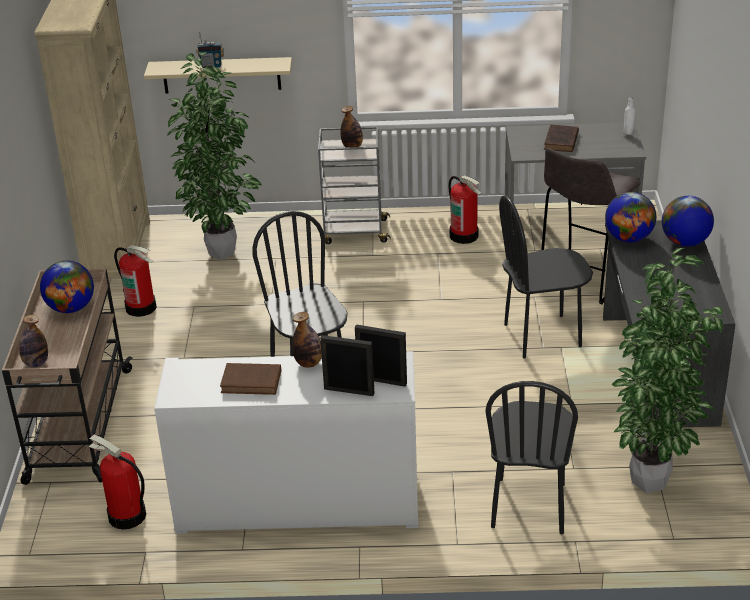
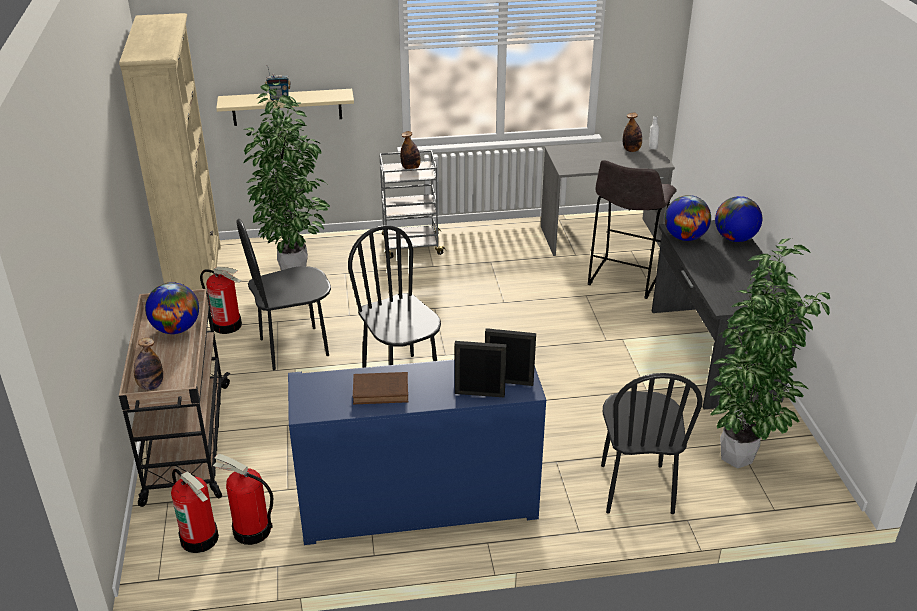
camera: 10 degrees left, 0 degrees up
white cabinet [154,351,418,534] -> blue cabinet [288,359,546,545]
bottle [292,312,322,368] -> bottle moved to [623,113,642,152]
fire extinguisher [448,175,482,244] -> fire extinguisher moved to [171,469,219,553]
black chair [499,195,593,359] -> black chair moved to [236,219,331,370]
brown book [544,125,579,152] -> none

